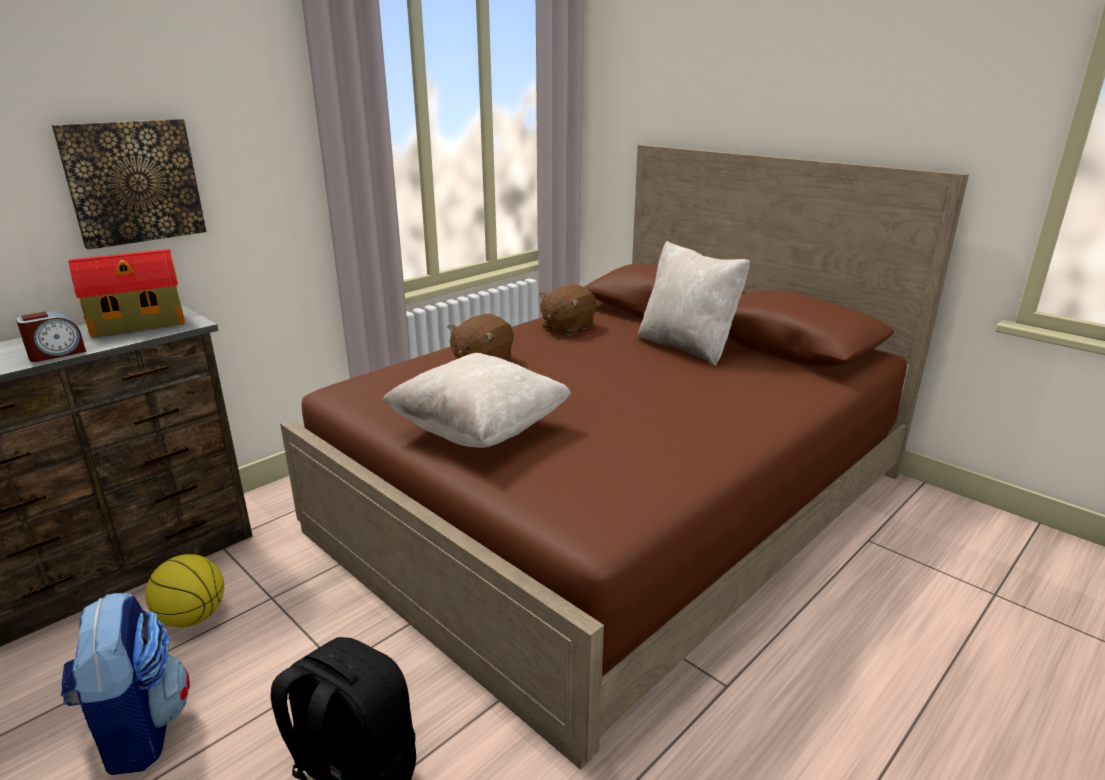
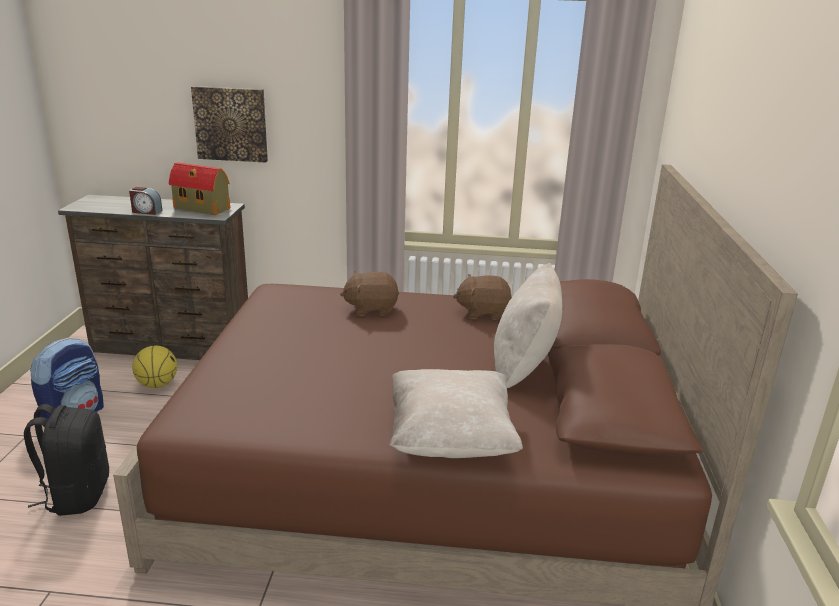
camera: 50 degrees right, 0 degrees up
beige pillow [381,353,571,448] -> beige pillow moved to [389,369,523,458]

